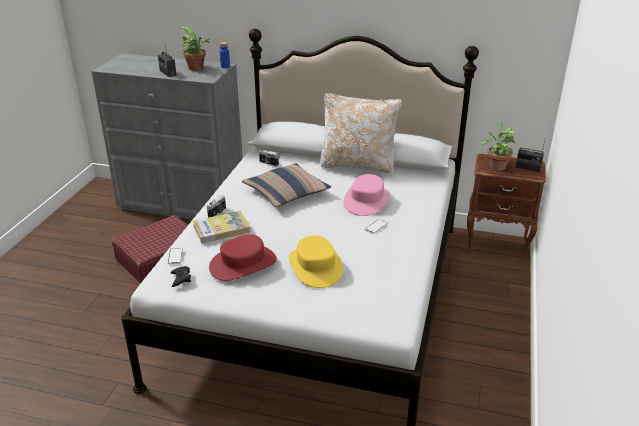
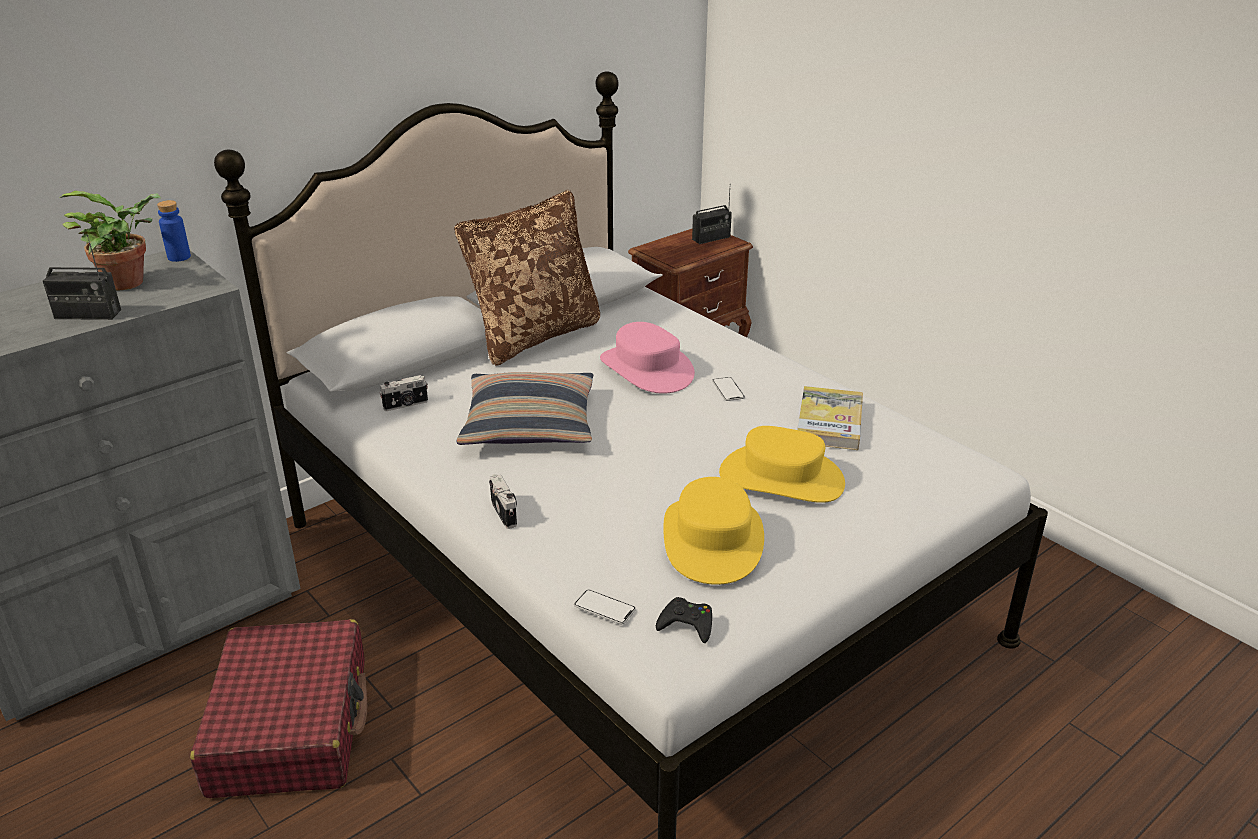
camera: 55 degrees left, 0 degrees up
book [193,211,251,244] -> book moved to [797,386,863,450]
red hat [209,234,277,281] -> yellow hat [663,477,764,585]
white pillow [320,93,402,174] -> brown pillow [454,190,600,365]
potted plant [481,122,515,171] -> none

